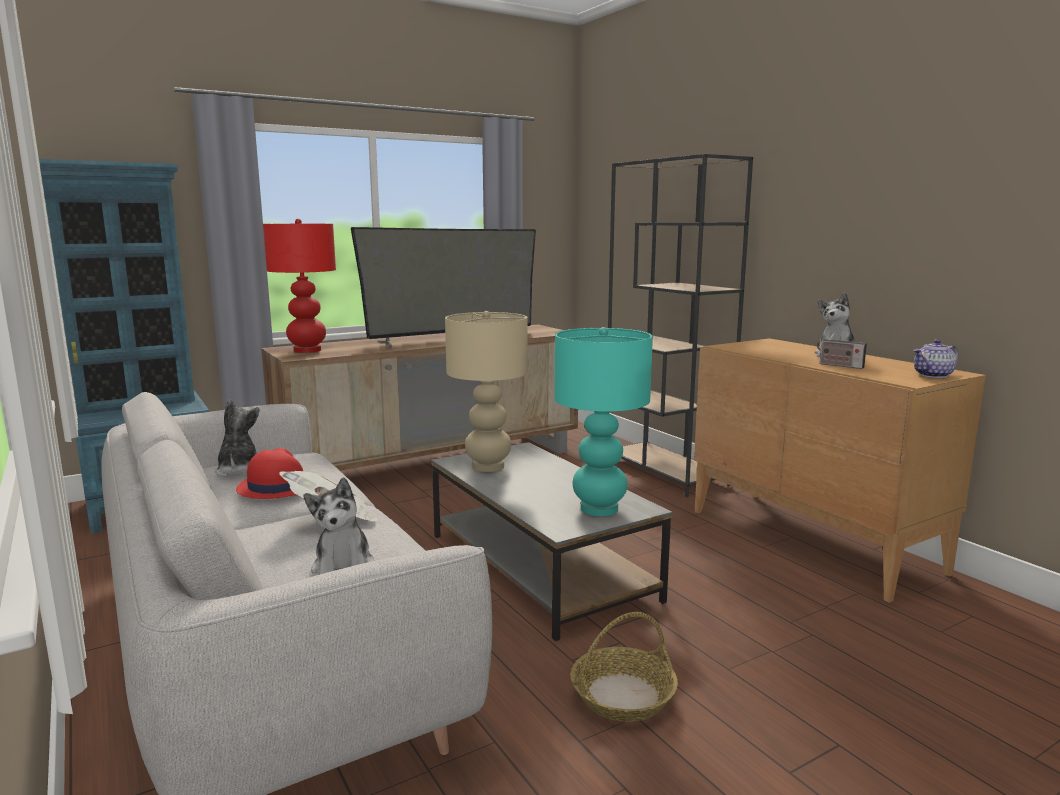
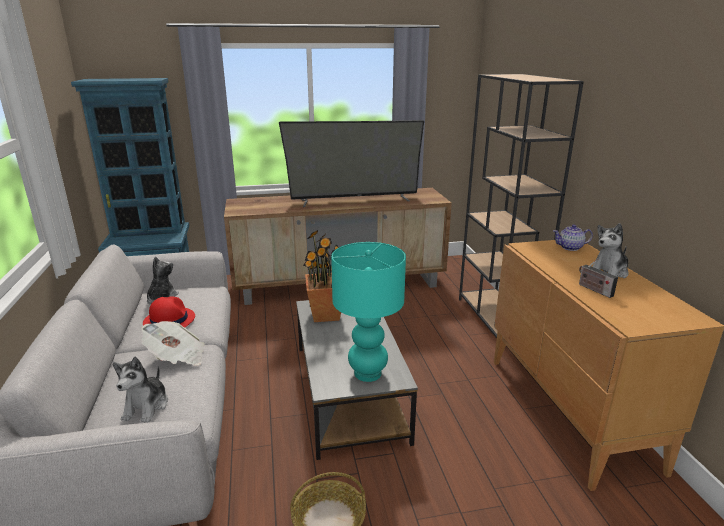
camera: 20 degrees right, 10 degrees up
red table lamp [263,219,336,353] -> none
beige table lamp [445,311,528,472] -> potted plant [303,230,341,322]
teapot [913,339,958,378] -> teapot moved to [553,225,593,251]

